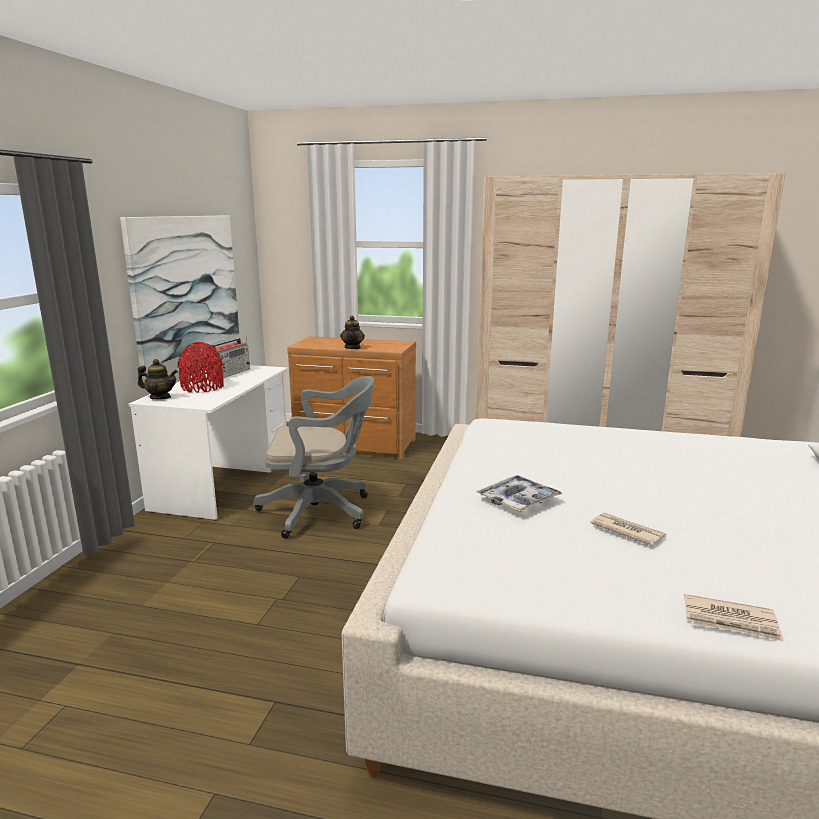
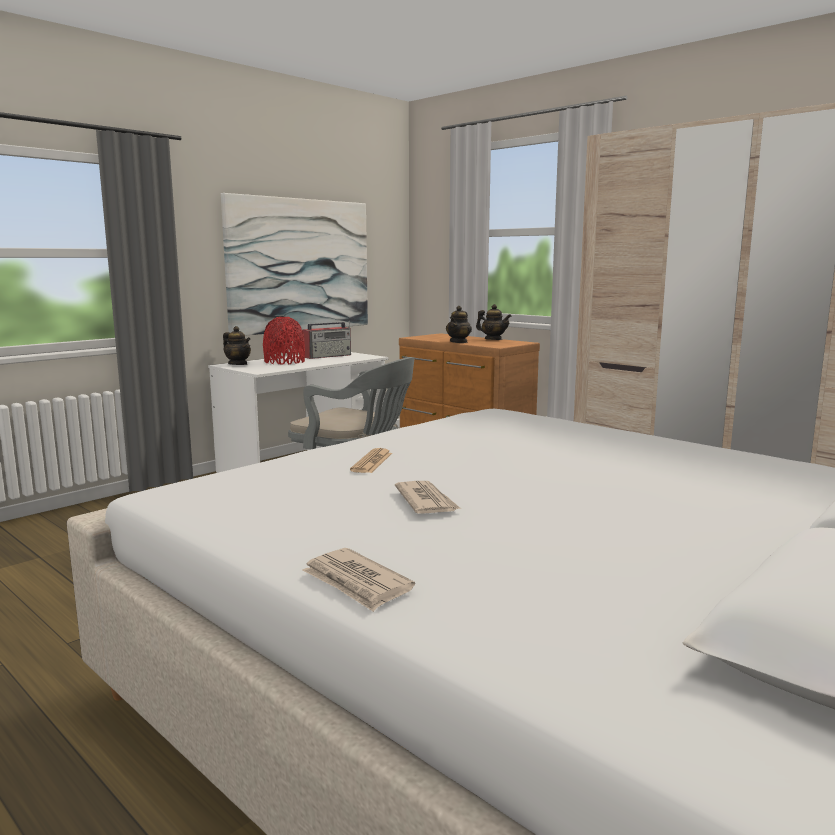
camera: 30 degrees right, 5 degrees down
tray [477,475,563,512] -> newspaper [350,448,392,473]
none -> teapot [476,304,511,340]

